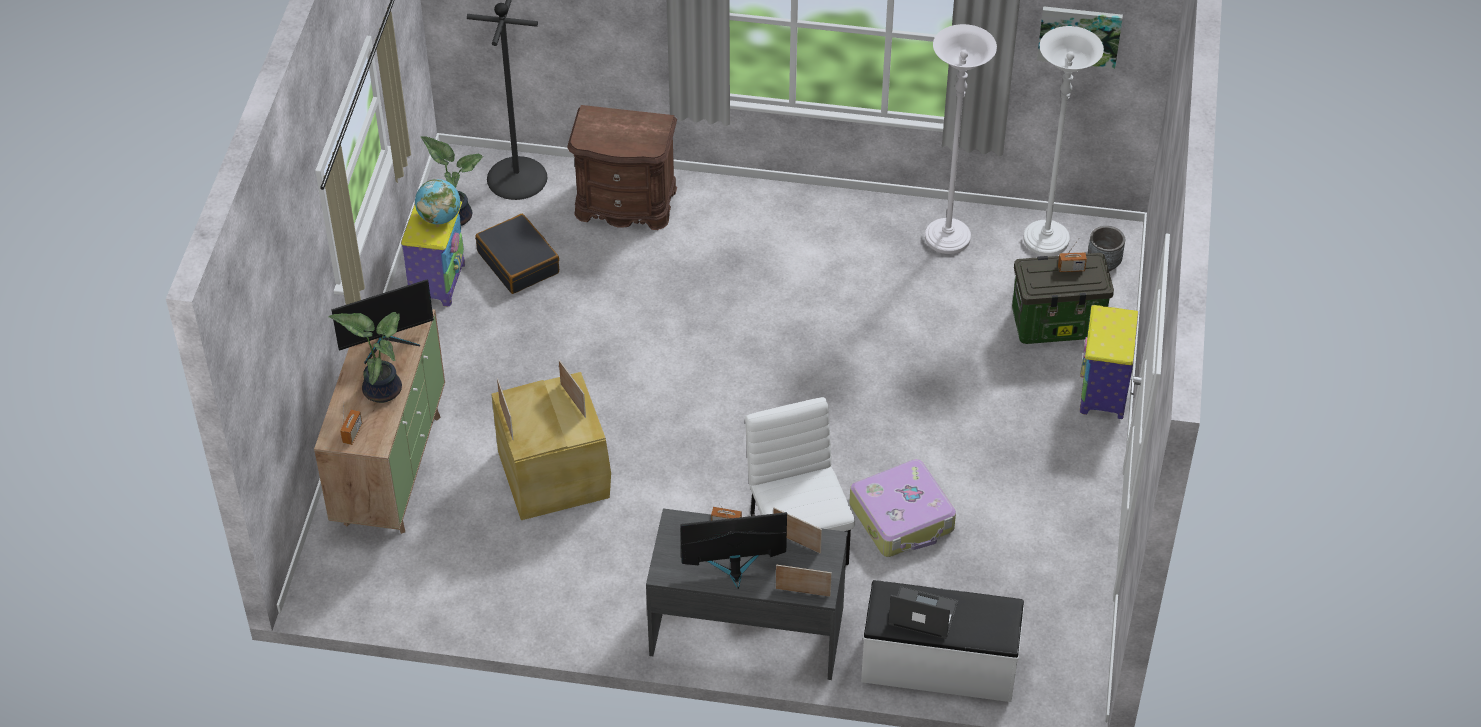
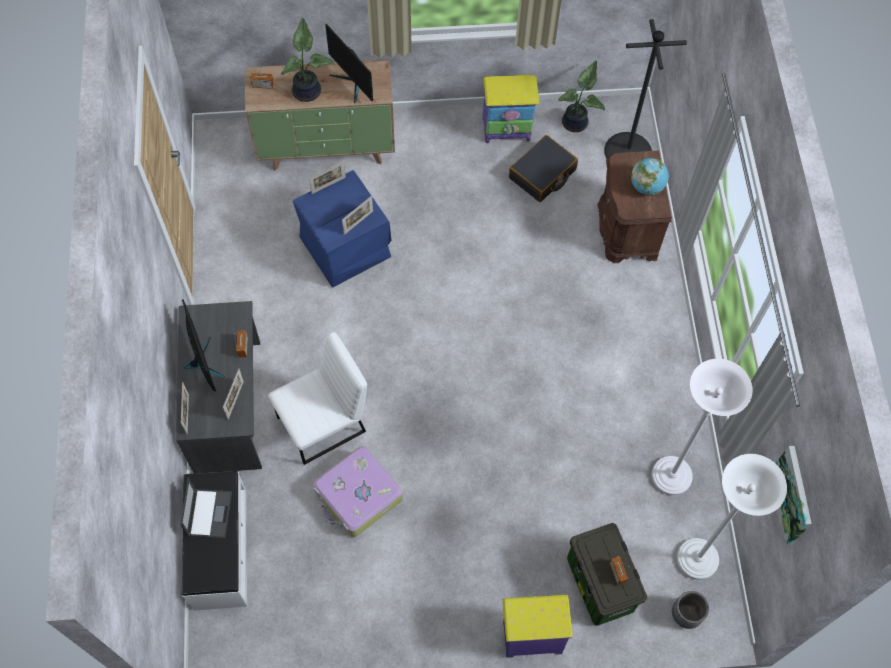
camera: 75 degrees right, 15 degrees up
globe [415,179,461,224] -> globe moved to [631,158,669,195]
beige storage box [491,372,611,520] -> blue storage box [293,170,392,288]

